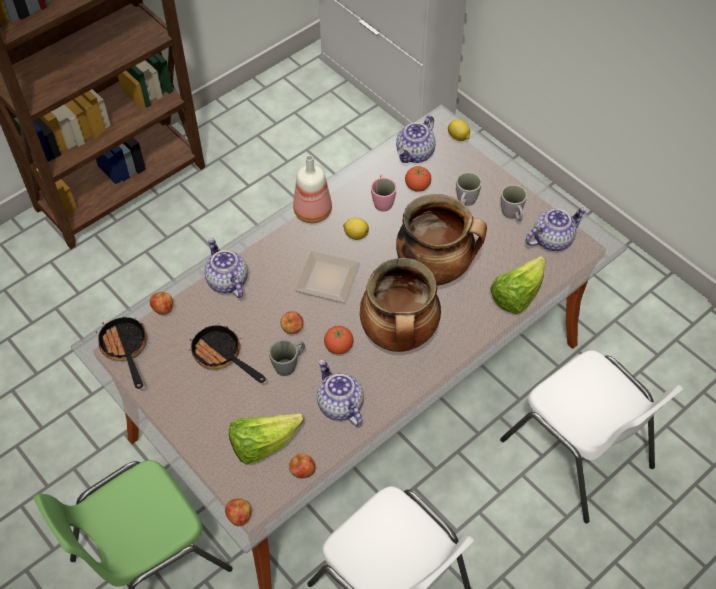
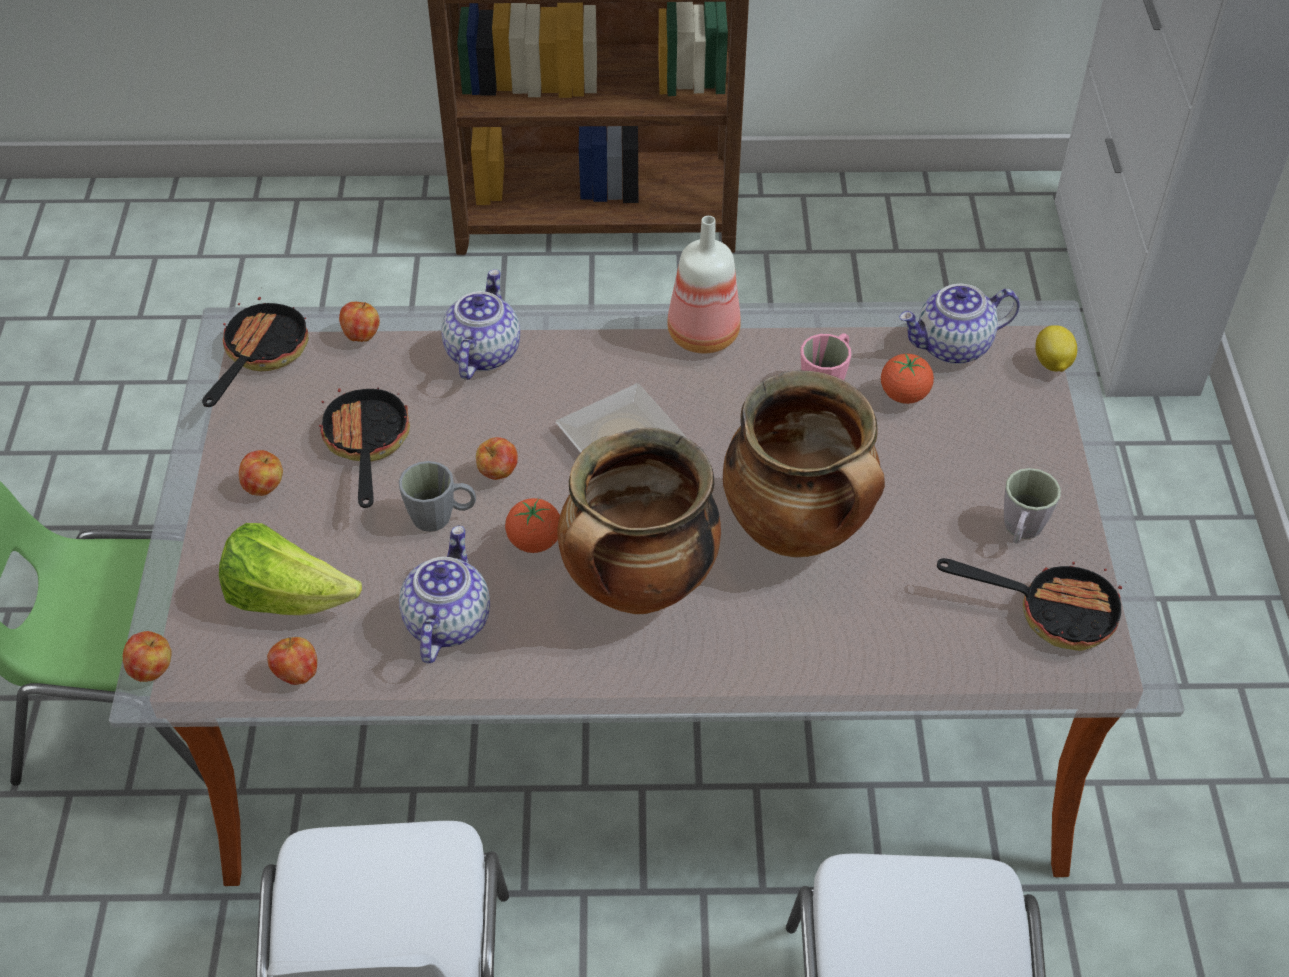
camera: 40 degrees right, 5 degrees down
lemon [343,218,369,240] -> none
grey mug [456,172,482,206] -> none
lettuce [490,256,545,314] -> none
teapot [526,207,587,251] -> frying pan [937,558,1126,651]
none -> apple [239,450,283,496]

